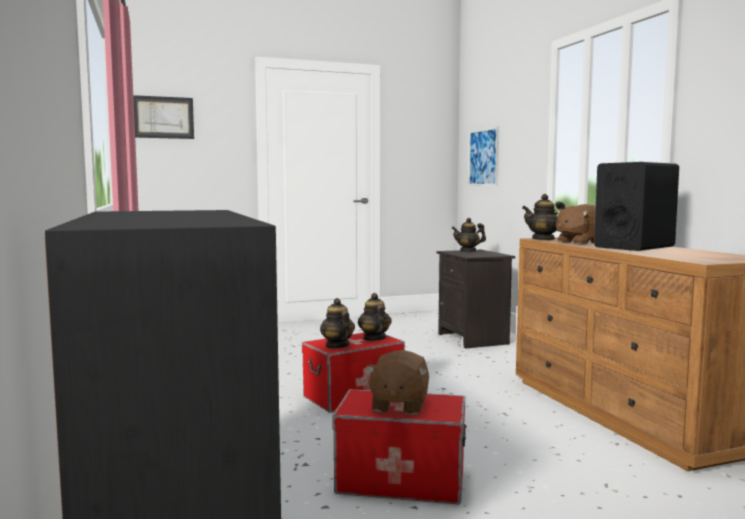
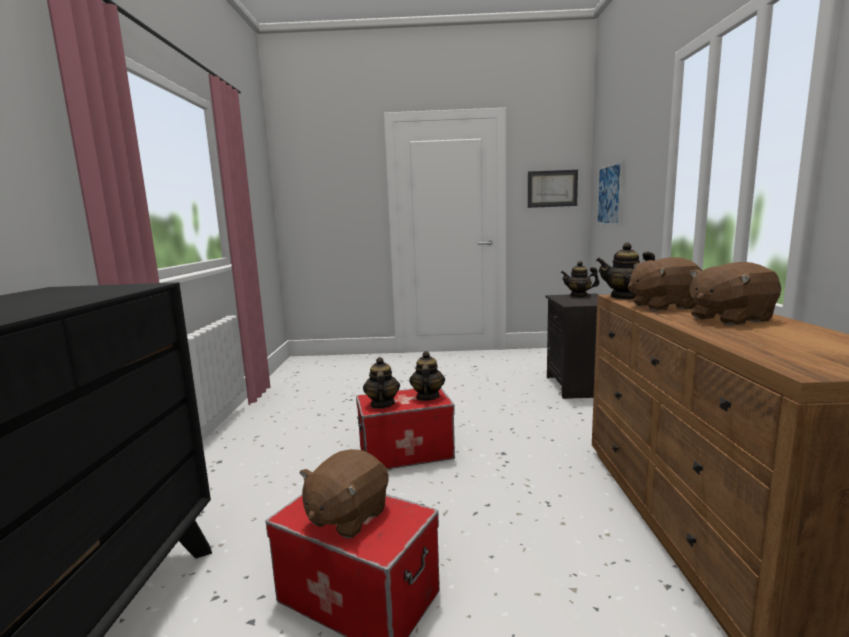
camera: 20 degrees right, 5 degrees up
picture [133,95,194,139] -> picture moved to [528,170,578,208]
black speaker [594,162,679,251] -> brown plush toy [689,262,781,326]

